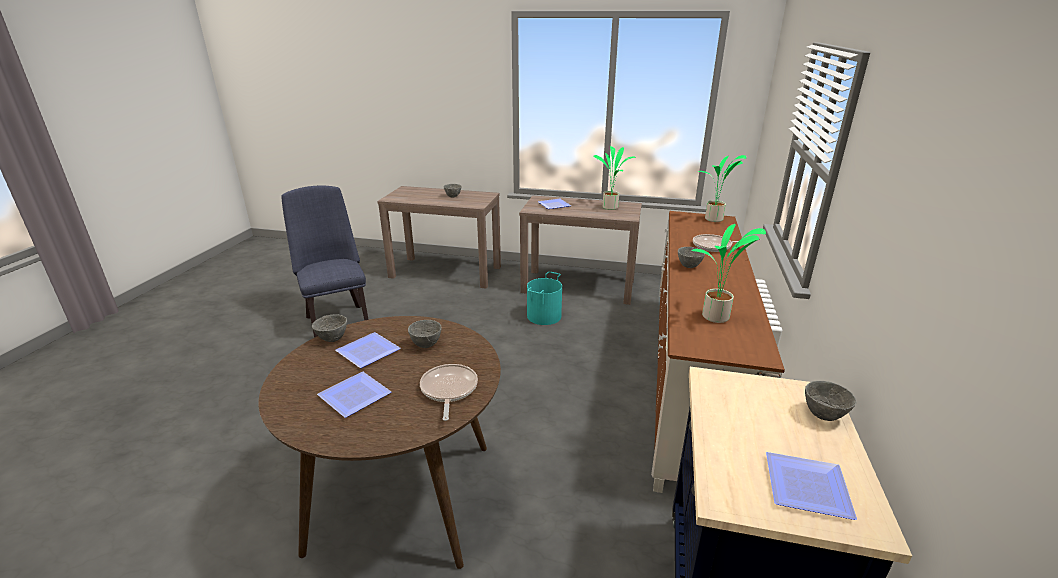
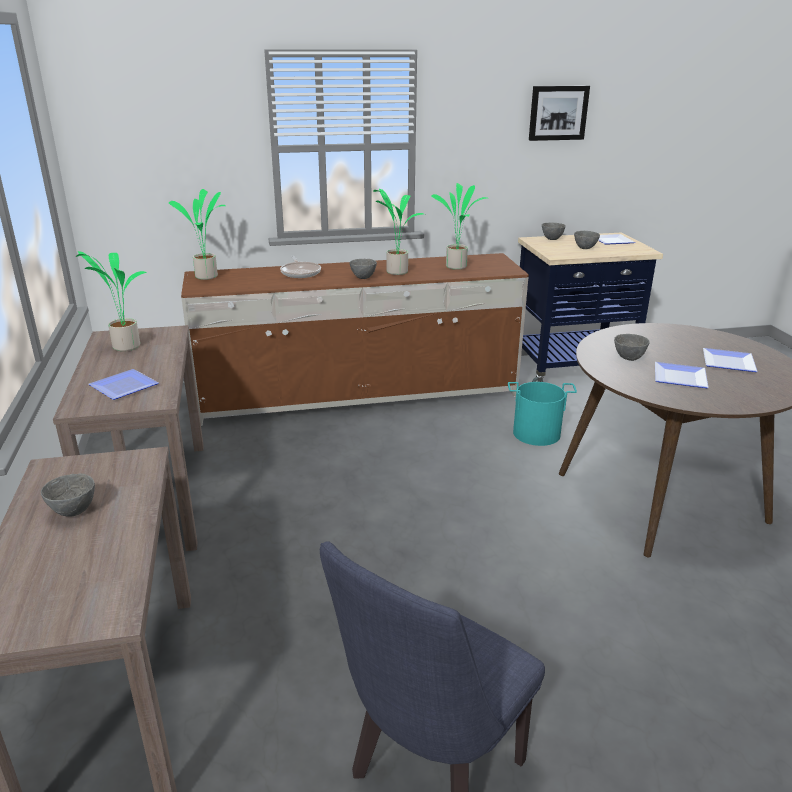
camera: 115 degrees left, 0 degrees up
grey bowl [312,314,347,342] -> grey bowl moved to [574,231,600,249]
frying pan [420,364,478,421] -> none
turquoise bucket [527,272,562,325] -> turquoise bucket moved to [508,382,577,446]
none -> potted plant [373,189,425,275]
none -> picture [529,86,590,141]

